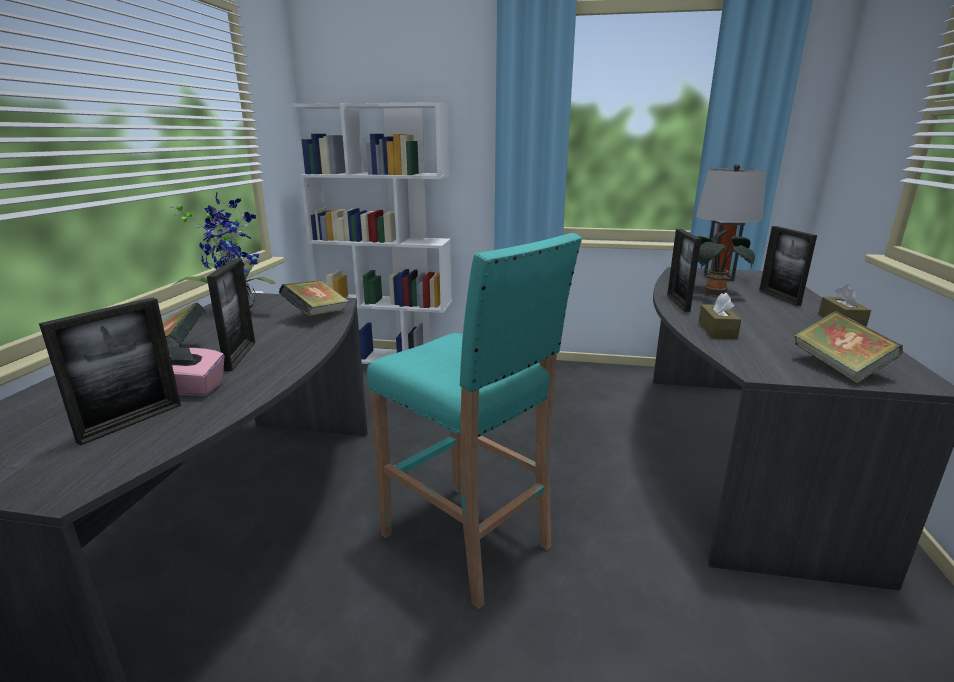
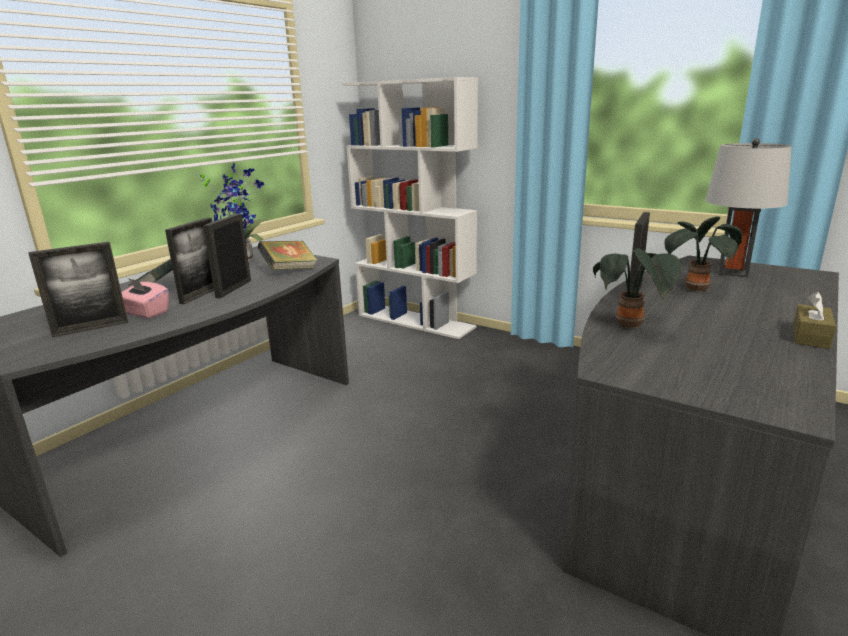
camera: 25 degrees right, 0 degrees up
turquoise stool [367,233,582,609] -> none
brown tissue box [698,292,741,339] -> potted plant [593,248,682,328]
picture frame [759,226,817,306] -> picture frame moved to [203,214,251,298]
book [794,311,903,383] -> none

